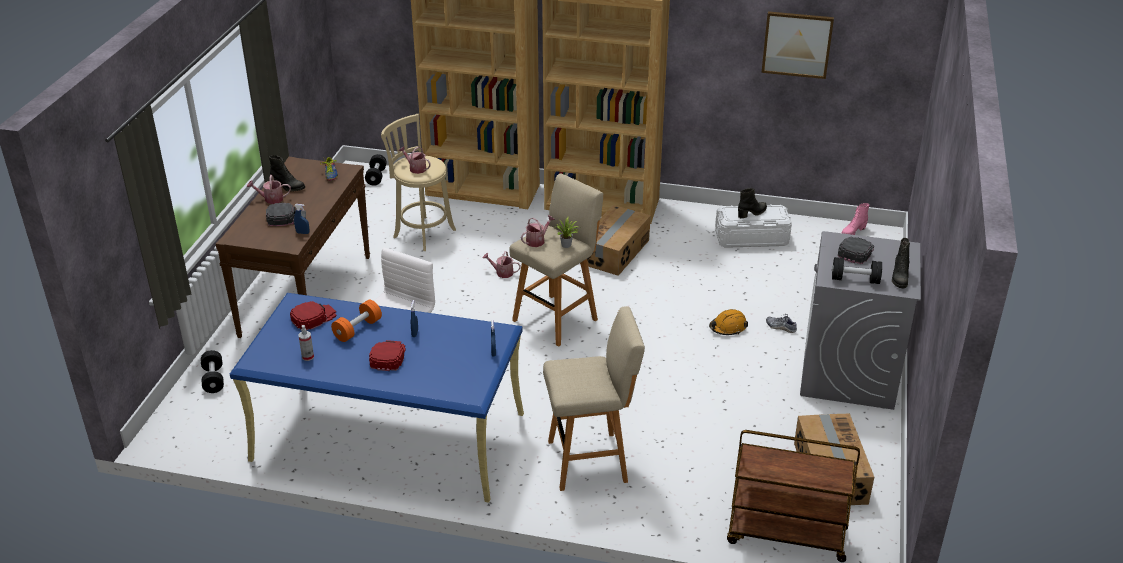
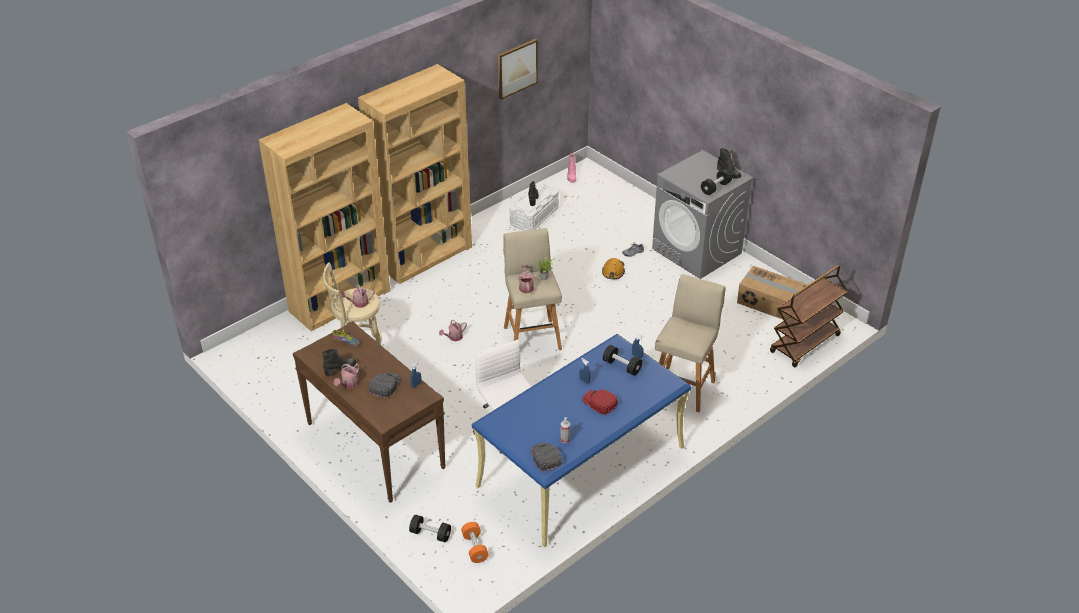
camera: 55 degrees left, 5 degrees up
red cap [290,301,337,330] -> none
orange dumbbell [331,299,382,342] -> orange dumbbell moved to [461,522,489,563]
black dumbbell [365,154,387,186] -> black dumbbell moved to [603,345,642,376]
cardboard box [587,205,651,276] -> none
black cap [838,237,874,264] -> black cap moved to [531,442,562,472]

